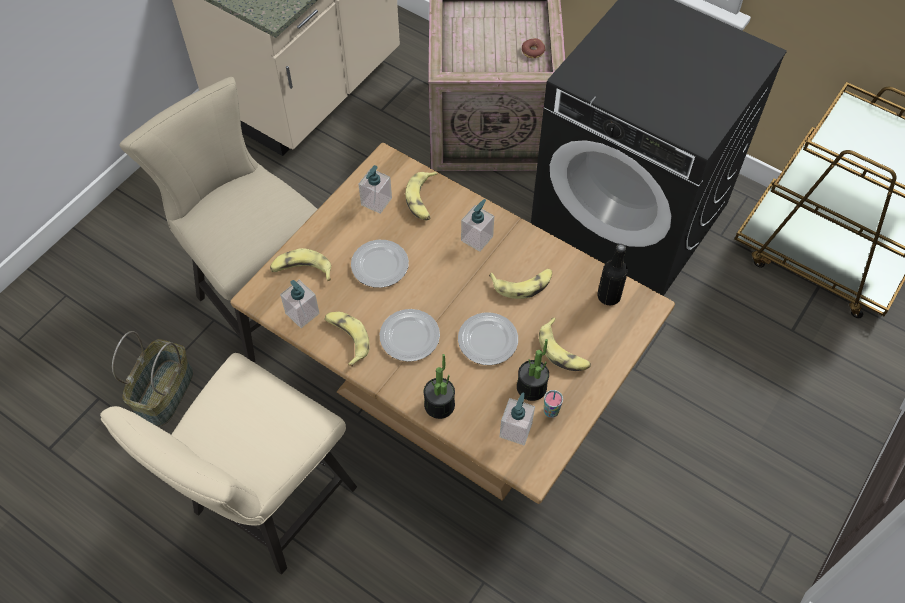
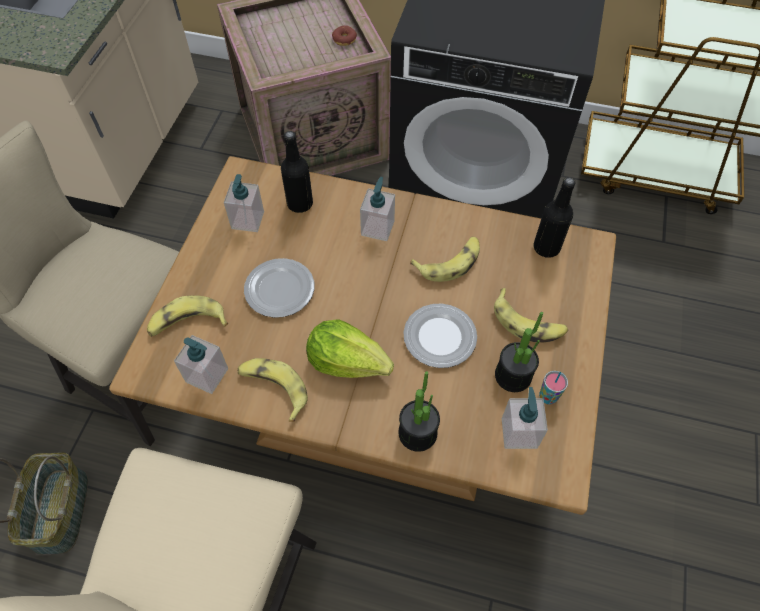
camera: 20 degrees left, 0 degrees up
plate [379,309,440,362] -> lettuce [306,319,394,378]
banana [405,171,438,220] -> black bottle [281,131,313,213]

